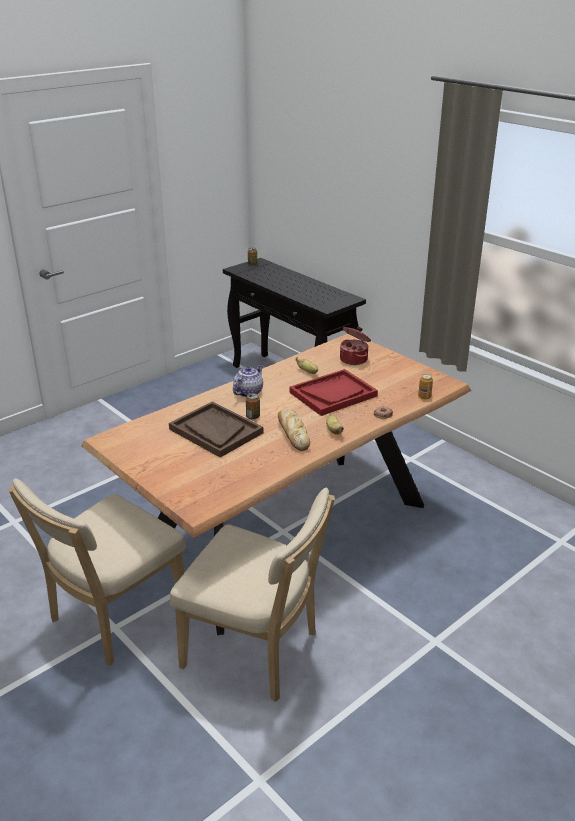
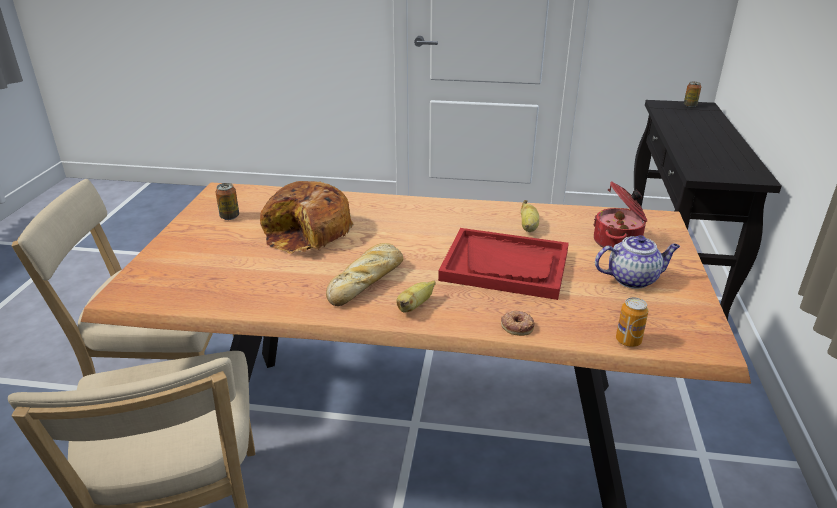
camera: 50 degrees right, 0 degrees up
brown tray [169,402,263,457] -> bread [260,181,354,254]
teapot [233,364,263,397] -> teapot moved to [595,235,680,289]
can [246,393,260,420] -> can moved to [215,183,239,220]

